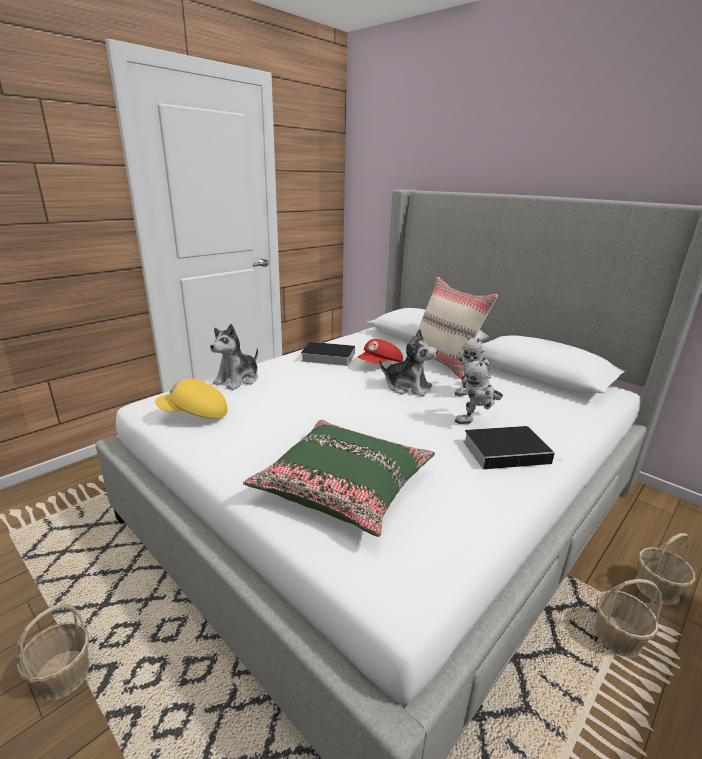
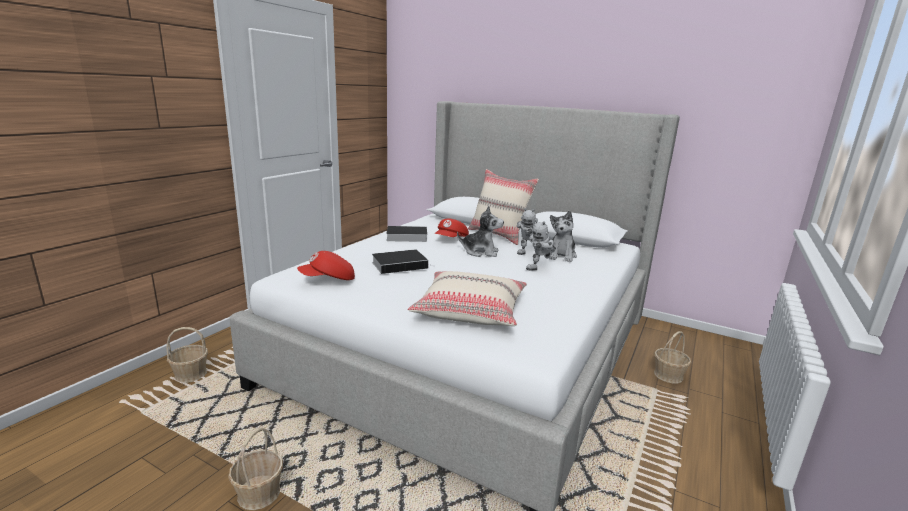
camera: 15 degrees left, 5 degrees down
yellow cap [155,379,228,419] -> red cap [297,251,355,280]
plush toy [210,324,258,390] -> plush toy moved to [549,211,577,262]
green pillow [243,420,435,537] -> beige pillow [408,271,527,326]
book [463,426,562,469] -> book moved to [372,249,436,274]
basket [594,579,662,658] -> basket moved to [166,327,208,383]

